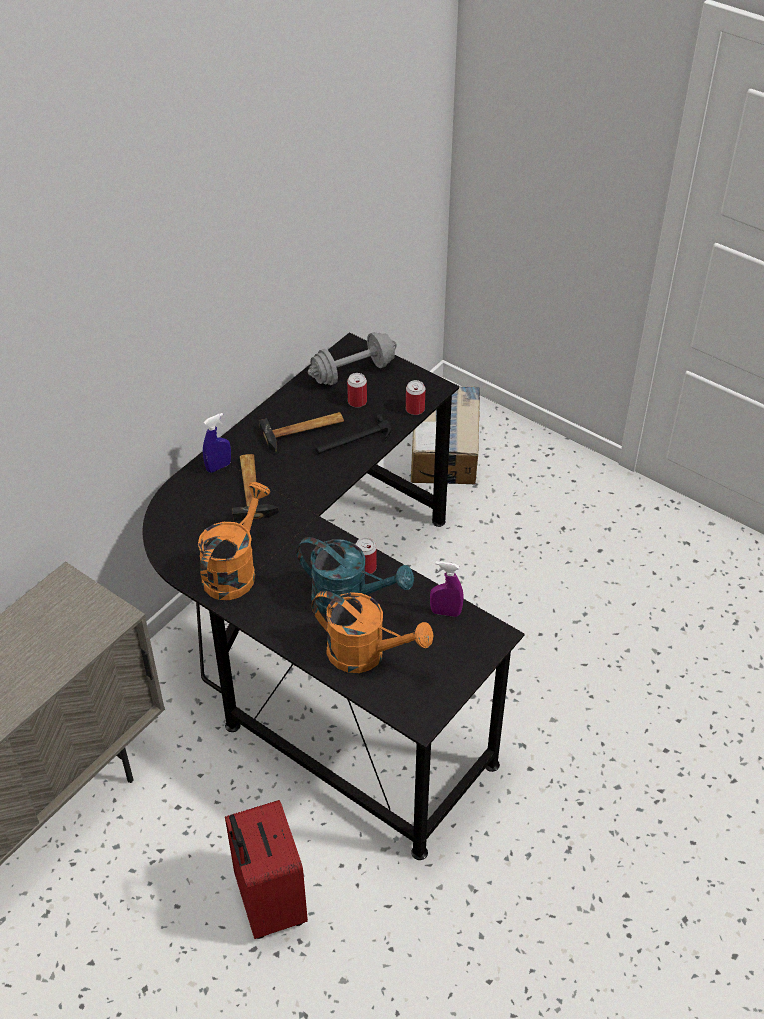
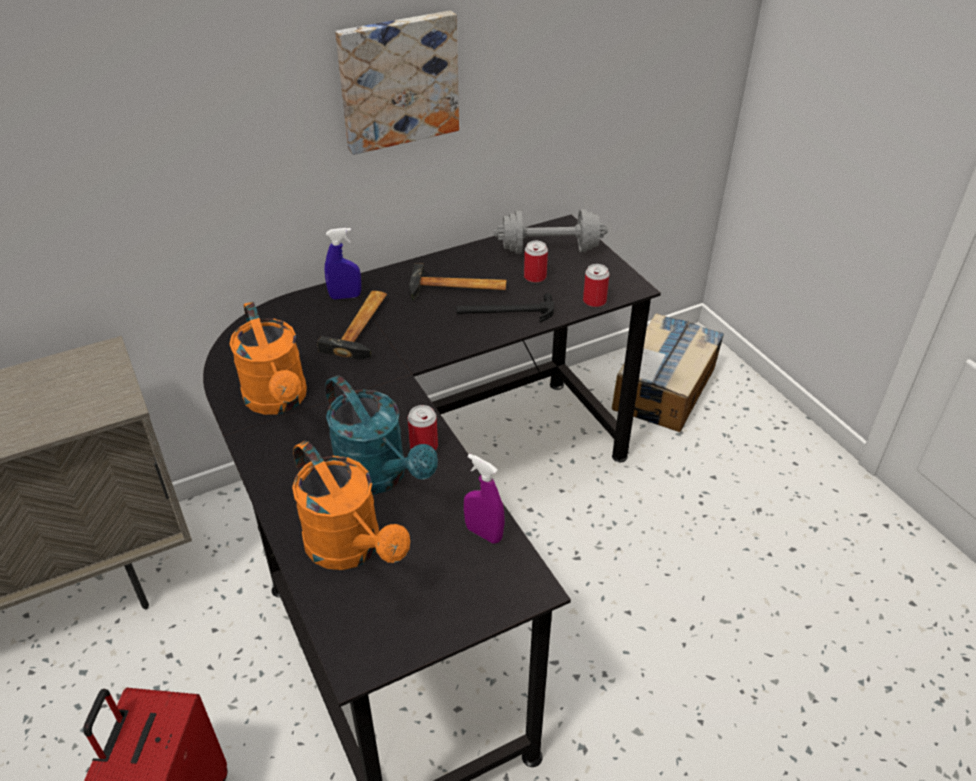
camera: 25 degrees right, 5 degrees down
orange watering can [198,482,270,600] -> orange watering can turned 105 degrees clockwise [229,302,307,415]
none -> picture [335,11,459,155]

